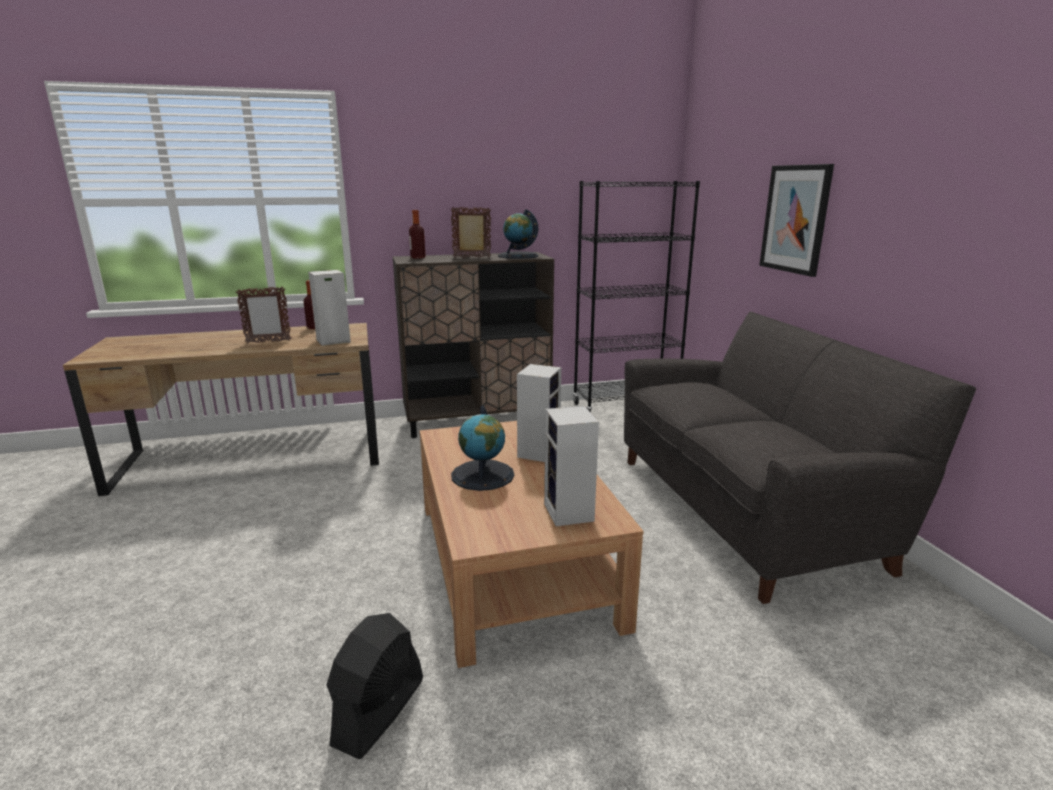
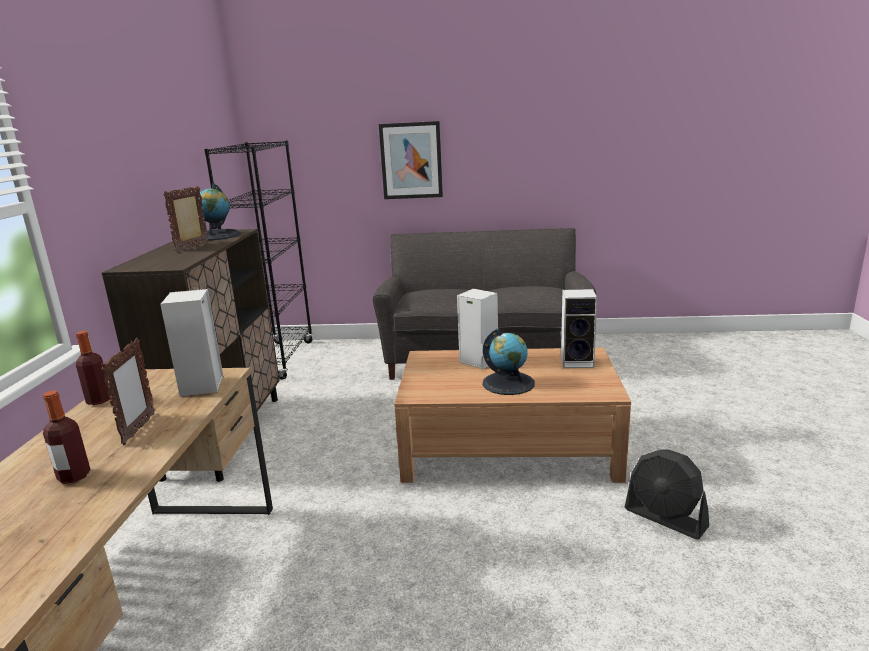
camera: 70 degrees left, 0 degrees up
bottle [409,210,426,259] -> bottle moved to [43,391,91,484]

